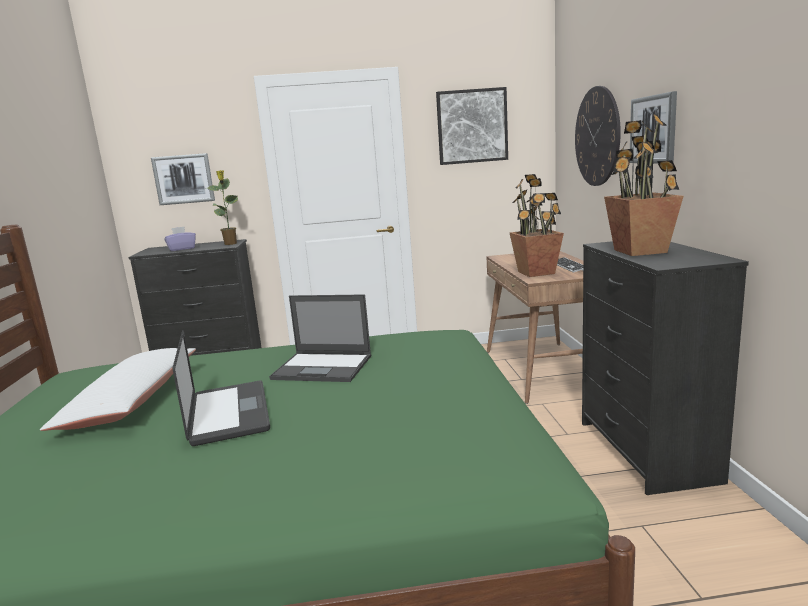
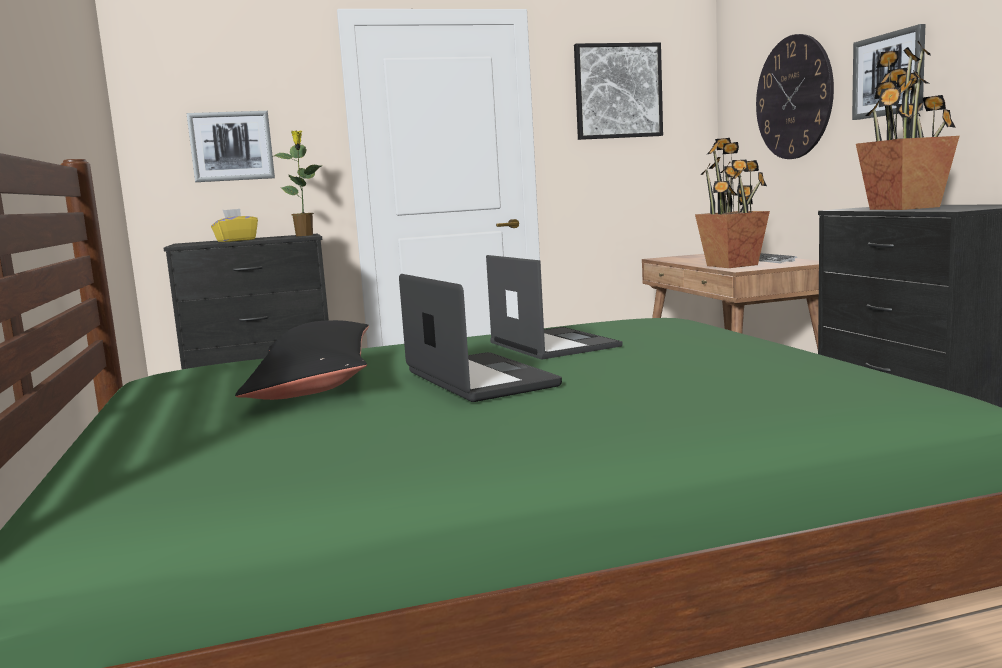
camera: 10 degrees left, 5 degrees down
white pillow [40,348,196,431] -> black pillow [235,320,369,400]
purple tissue box [165,227,196,251] -> yellow tissue box [211,209,258,242]
laptop [269,294,371,382] -> laptop turned 120 degrees counterclockwise [486,255,622,360]

